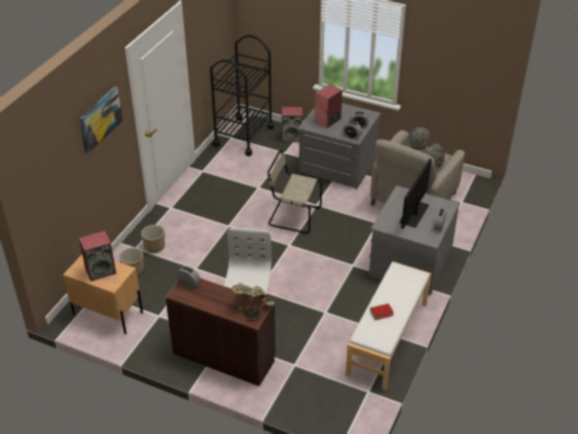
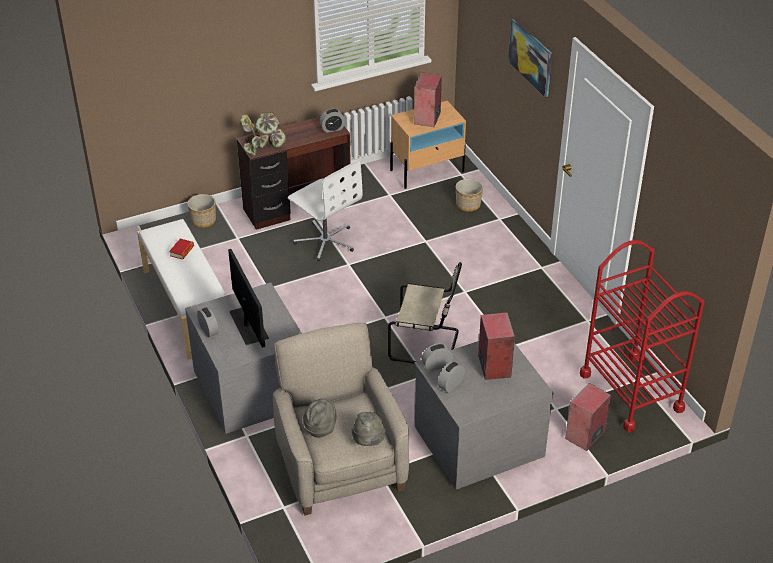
camera: 130 degrees right, 0 degrees up
planter [141,225,165,253] -> planter moved to [187,194,216,228]
black cart [210,35,274,156] -> red cart [580,240,704,432]
beige chair [267,150,322,234] -> beige chair turned 45 degrees clockwise [388,262,462,364]

